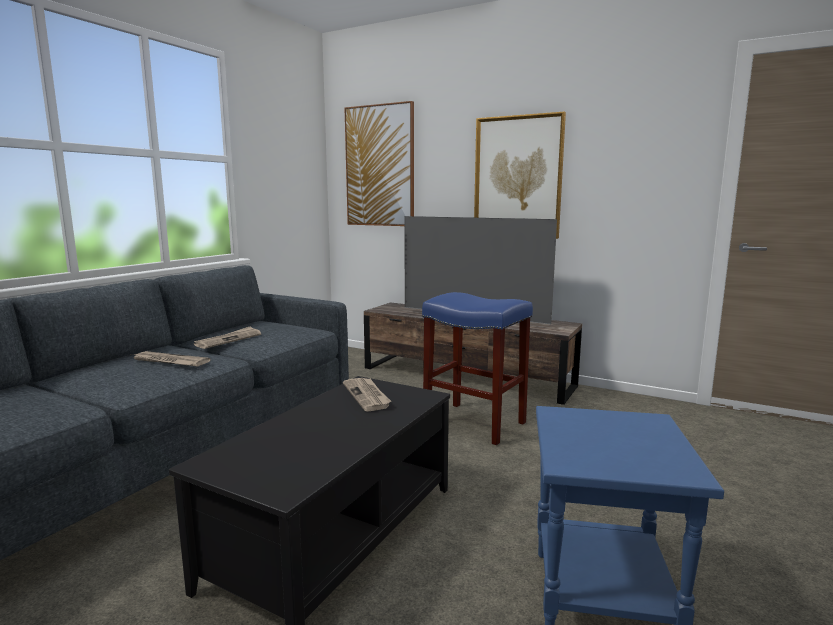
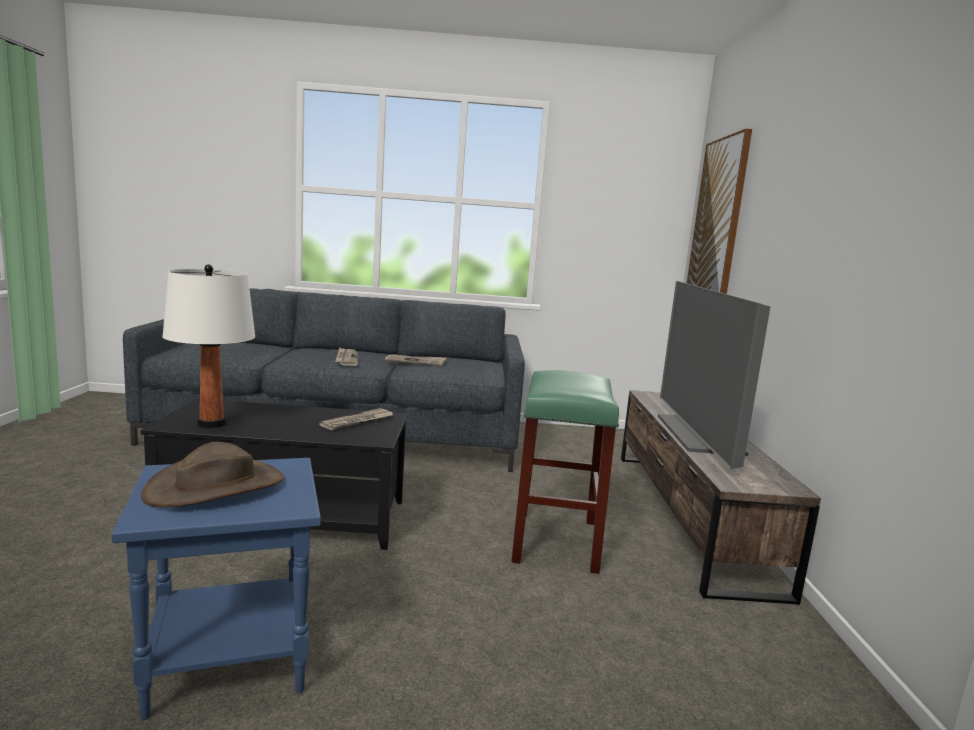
camera: 60 degrees right, 0 degrees up
blue stool [422,292,533,445] -> green stool [512,370,619,574]
picture [474,112,566,239] -> none
none -> brown hat [141,442,284,508]
none -> white table lamp [162,264,255,428]

